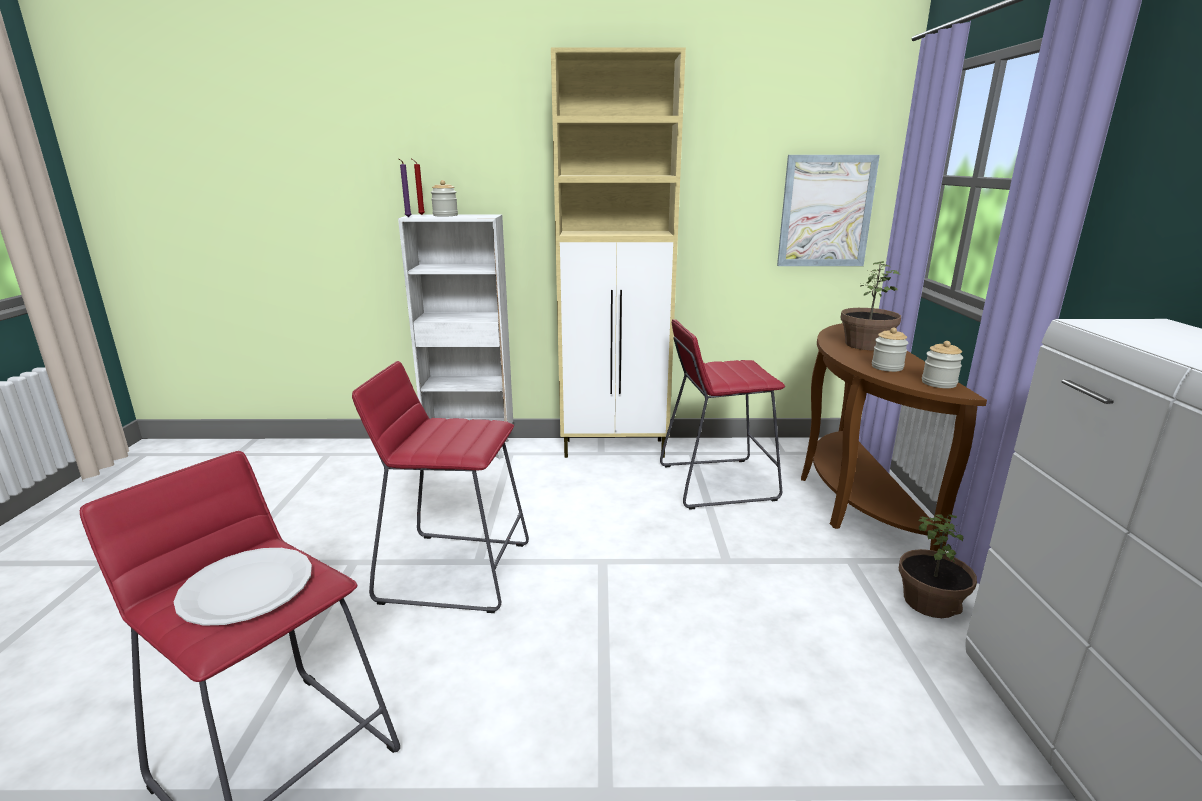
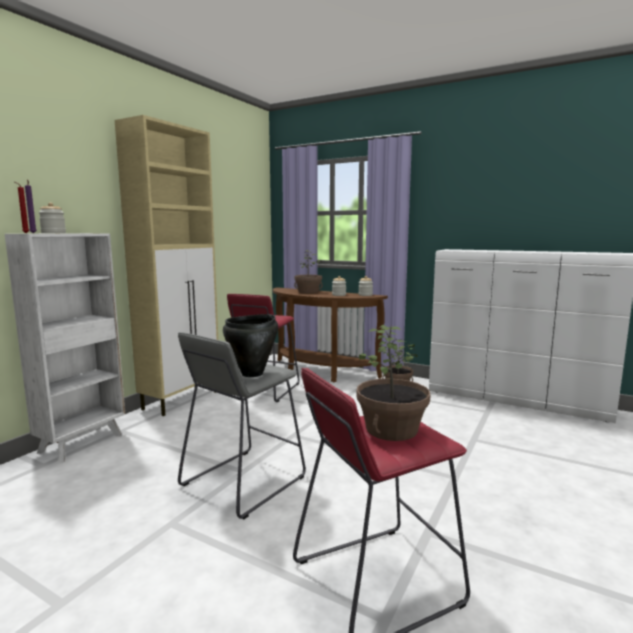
camera: 60 degrees left, 10 degrees down
white plate [174,548,312,626] -> potted plant [356,324,430,441]
red stool [352,361,529,613] -> grey stool [178,332,306,519]
picture [777,155,880,266] -> none
none -> black cooking pot [223,314,278,377]

